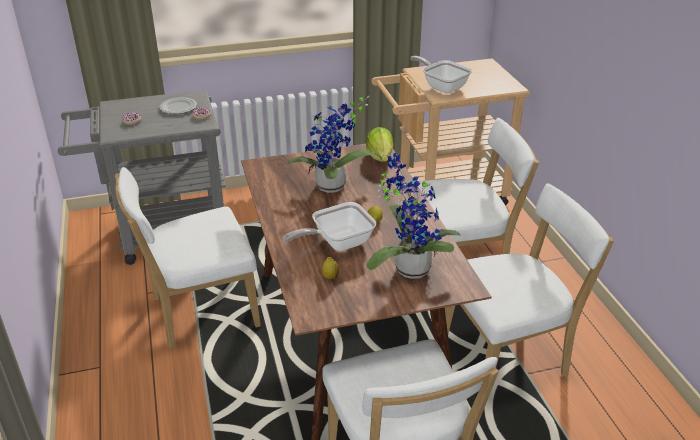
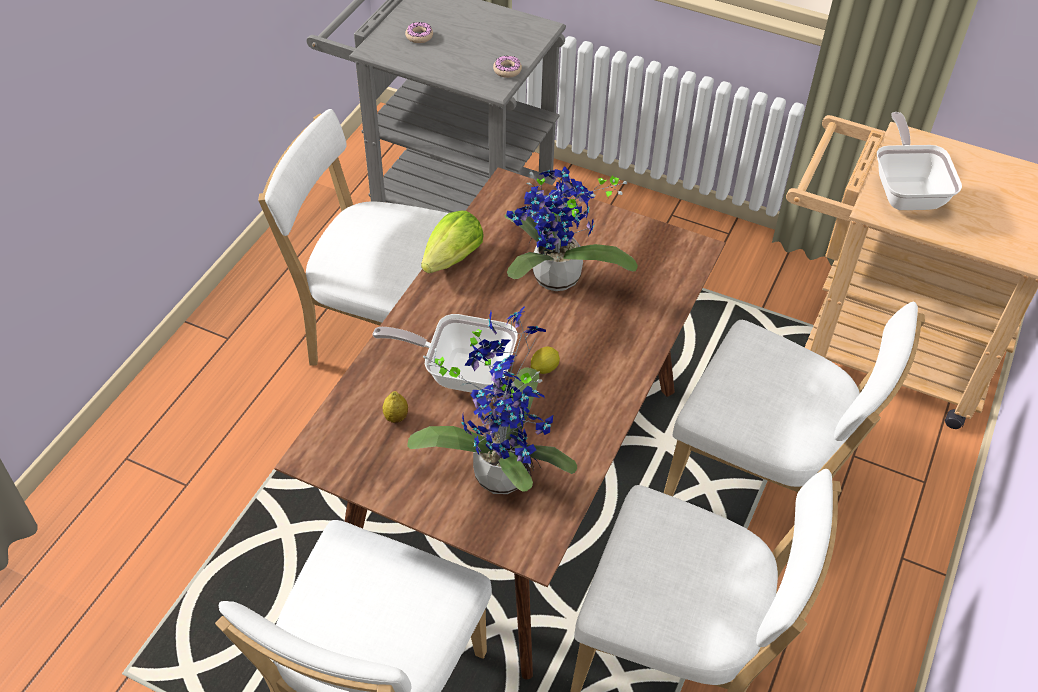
camera: 40 degrees right, 15 degrees up
plate [159,97,197,114] -> none
lettuce [366,127,393,162] -> lettuce moved to [421,210,484,274]

